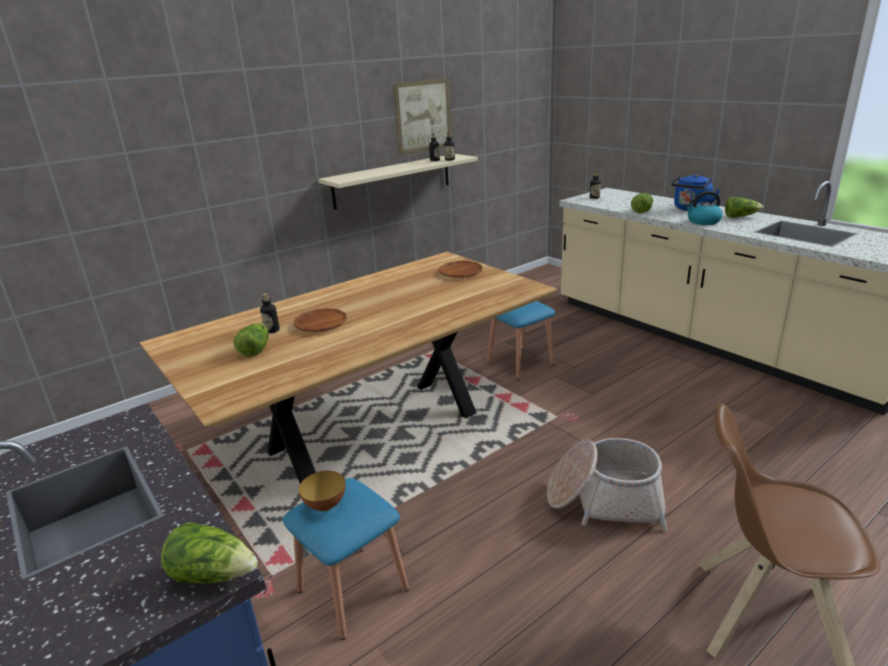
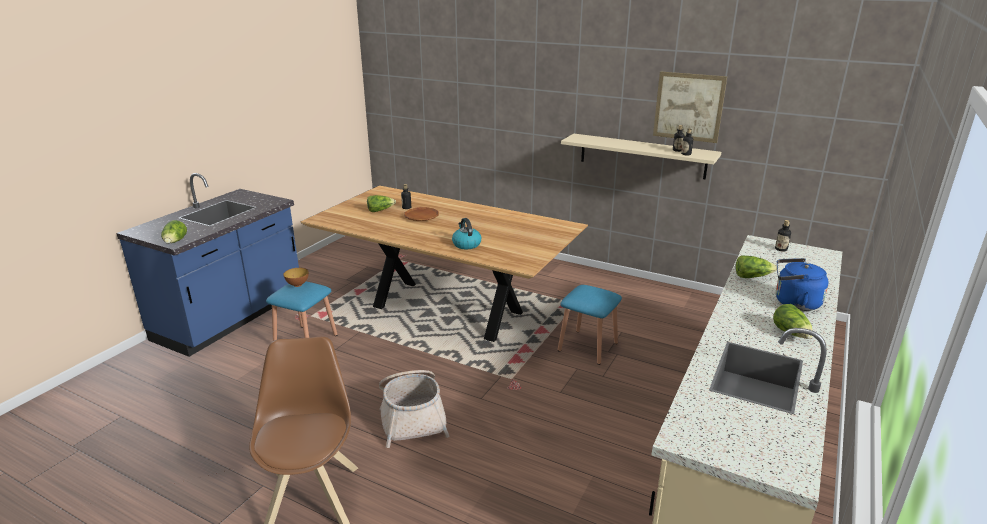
camera: 65 degrees right, 0 degrees up
brown plate [438,261,483,278] -> none
kettle [685,191,723,225] -> kettle moved to [452,218,481,249]

